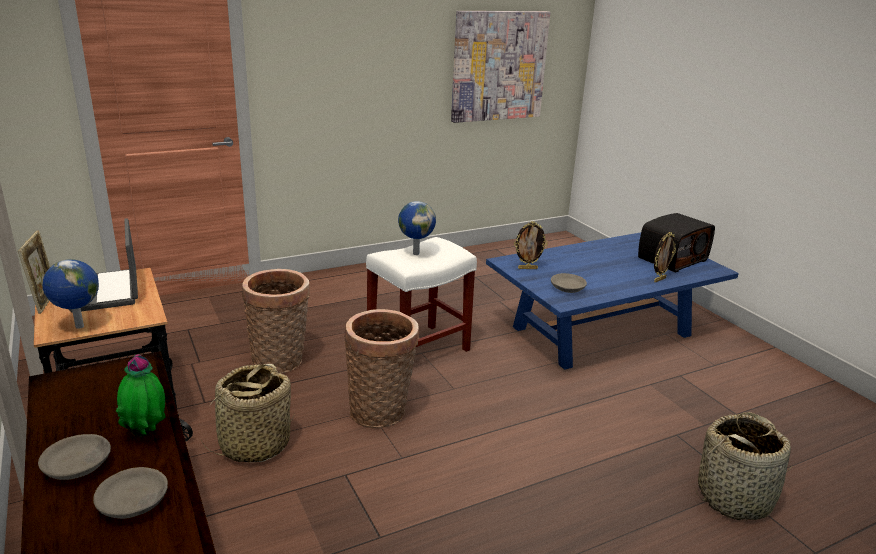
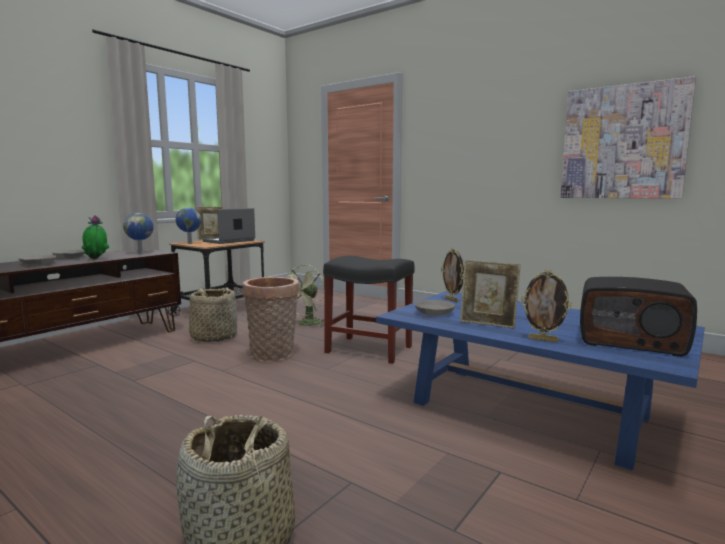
camera: 65 degrees right, 15 degrees down
basket [242,269,310,373] -> green fan [287,264,324,327]
white stool [366,237,477,352] -> black stool [323,256,415,364]
globe [398,201,436,255] -> globe moved to [123,213,154,253]
none -> picture frame [460,259,521,329]

